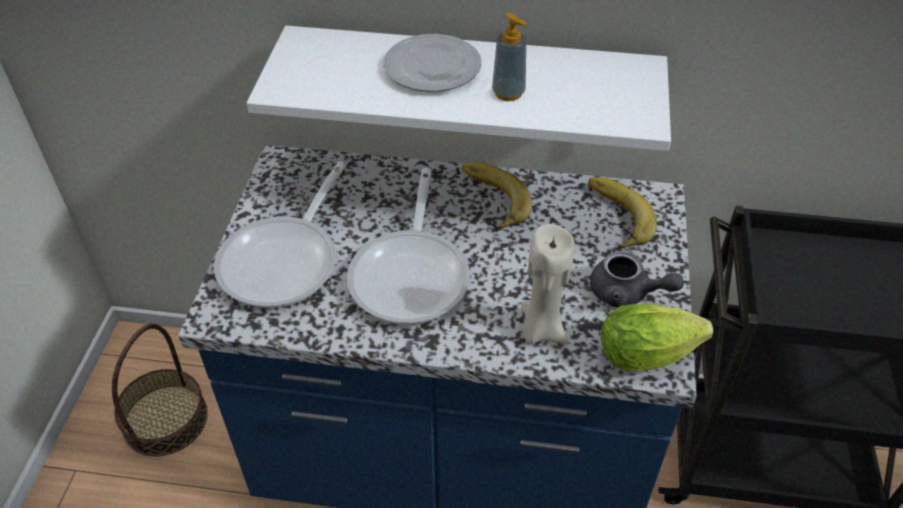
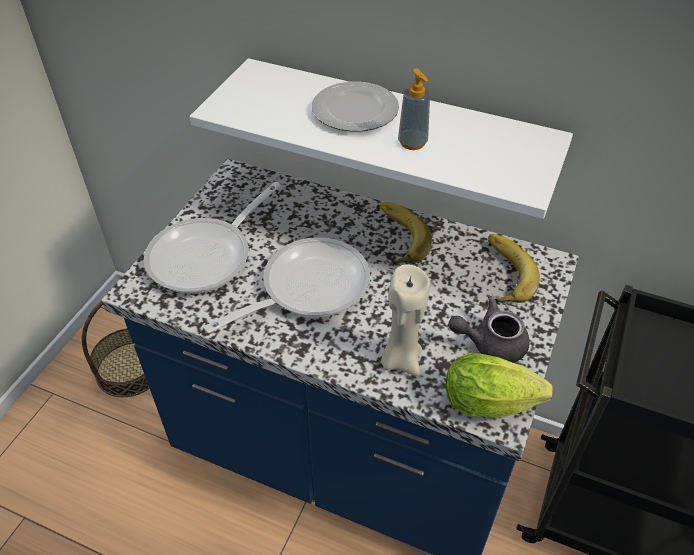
camera: 15 degrees right, 0 degrees up
frying pan [347,168,470,325] -> frying pan turned 150 degrees counterclockwise [203,237,370,333]
grey teapot [590,251,684,307] -> grey teapot turned 135 degrees clockwise [448,296,530,363]

